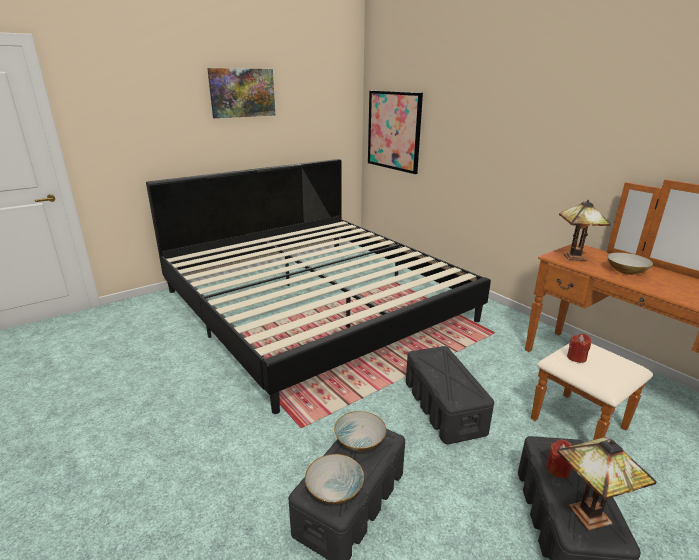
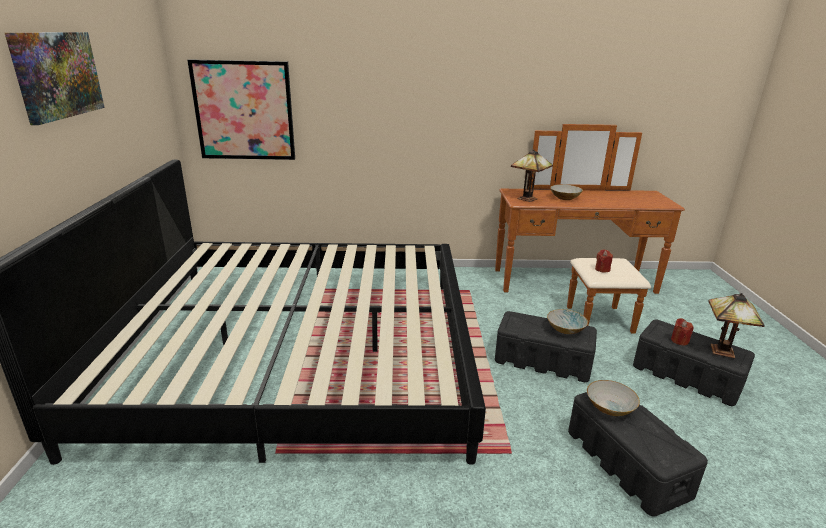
camera: 55 degrees left, 0 degrees up
bowl [305,454,364,504] -> bowl moved to [547,309,588,334]

